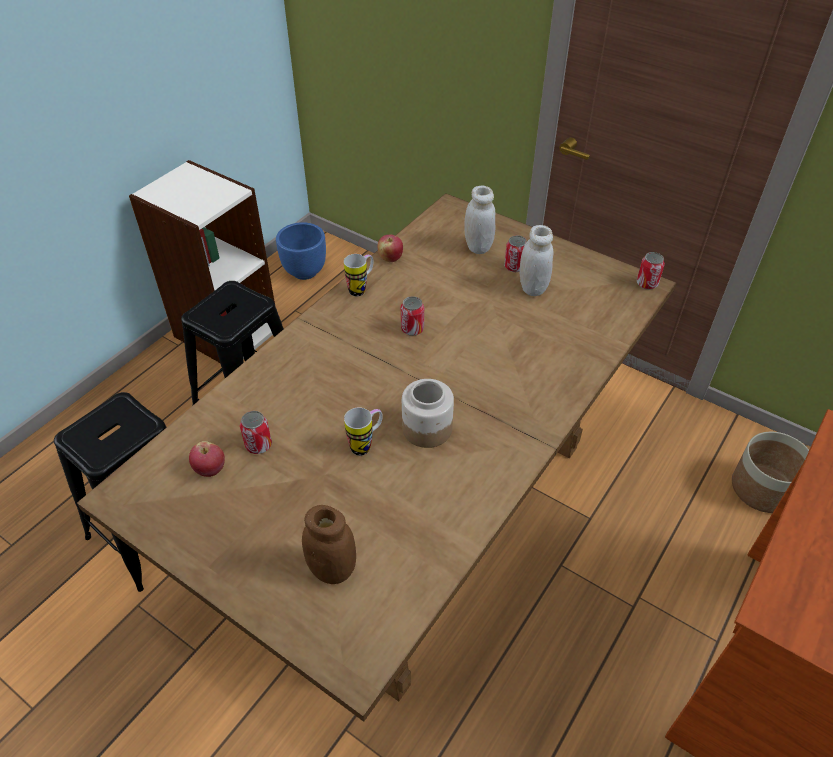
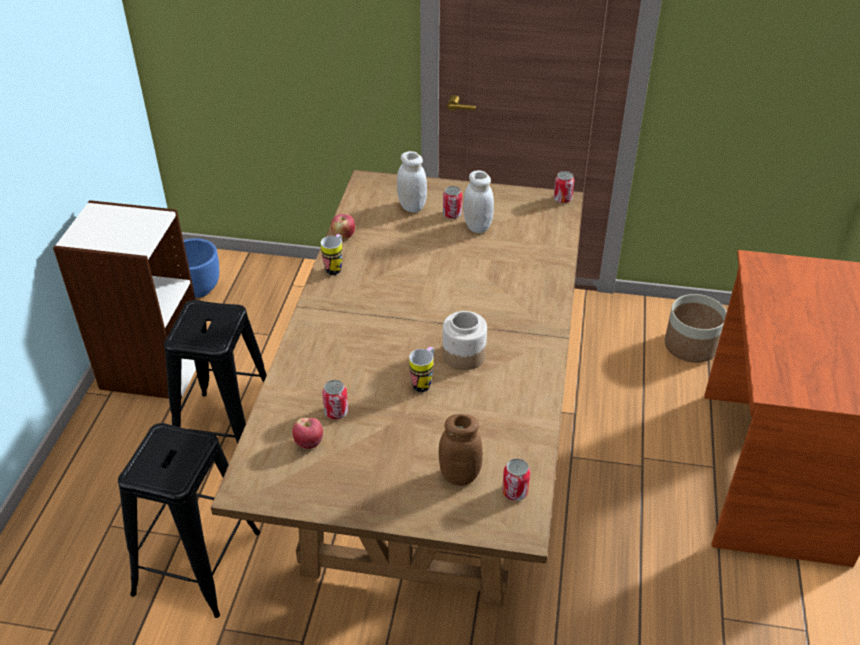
camera: 25 degrees left, 5 degrees down
can [401,296,424,336] -> can moved to [502,458,530,501]

